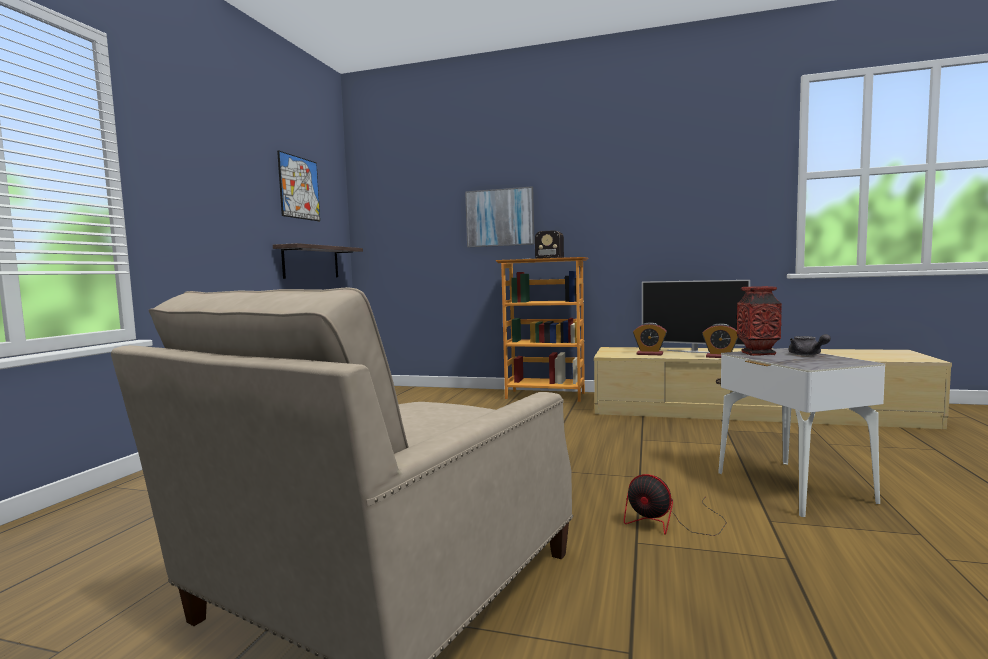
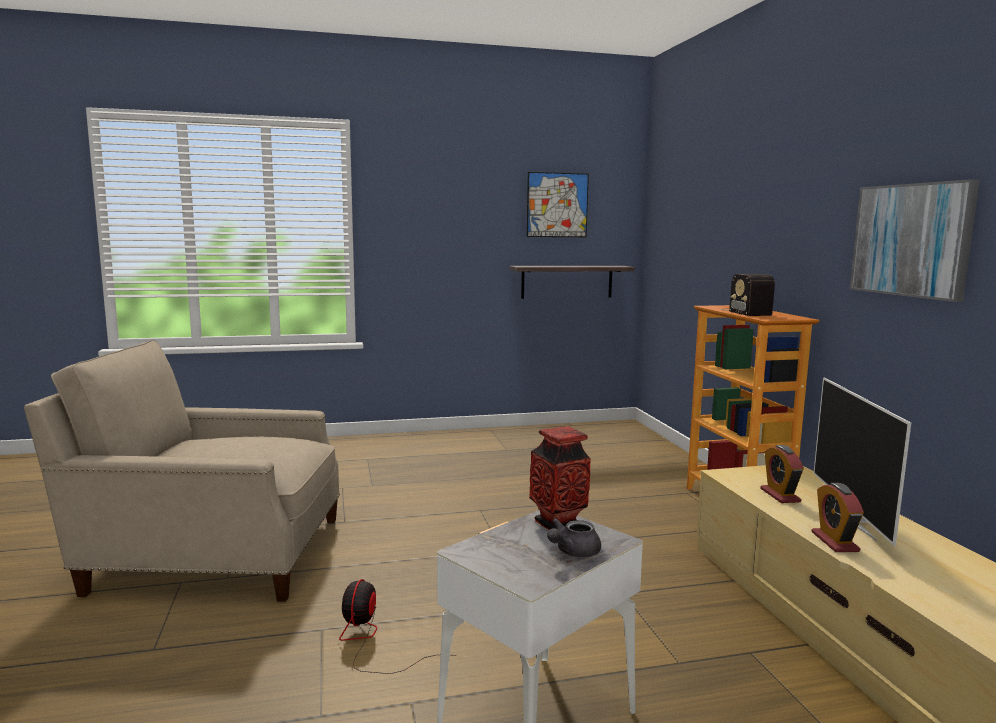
camera: 60 degrees right, 5 degrees up
picture [465,186,534,247] -> picture moved to [850,179,980,302]

